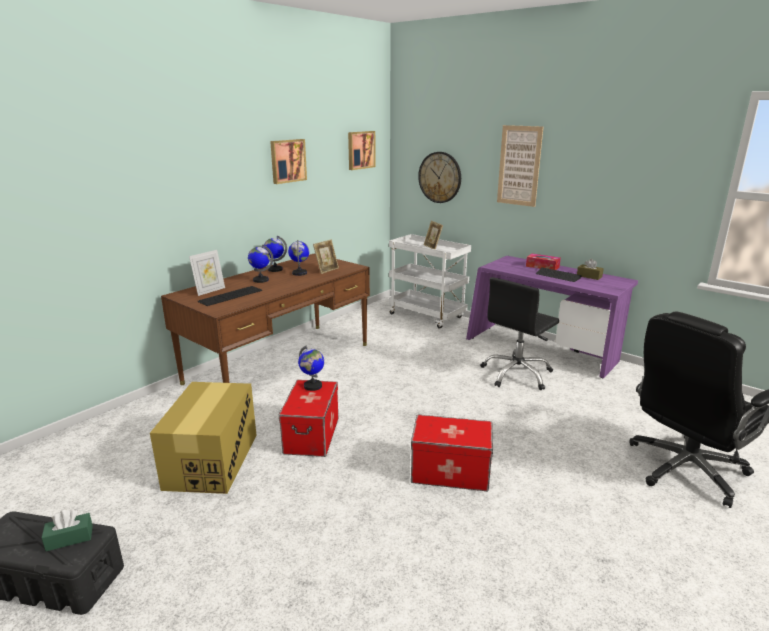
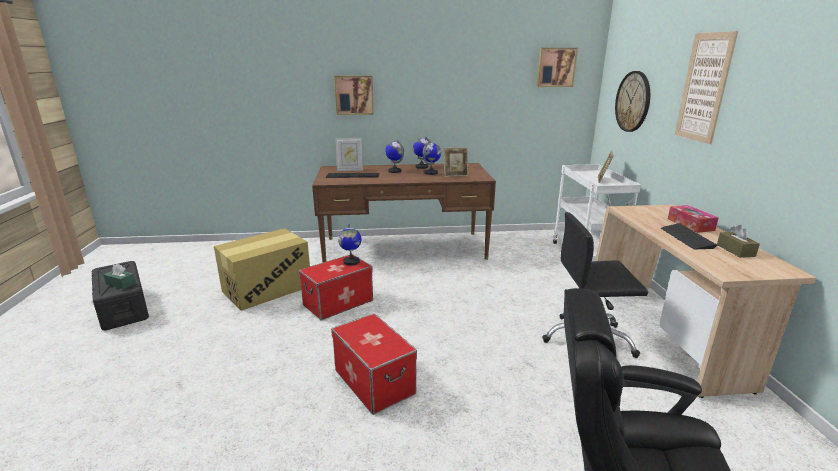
camera: 45 degrees right, 0 degrees up
picture [270,139,307,184] -> picture moved to [334,75,374,115]
purple desk [466,256,638,378] -> beige desk [595,205,816,398]

